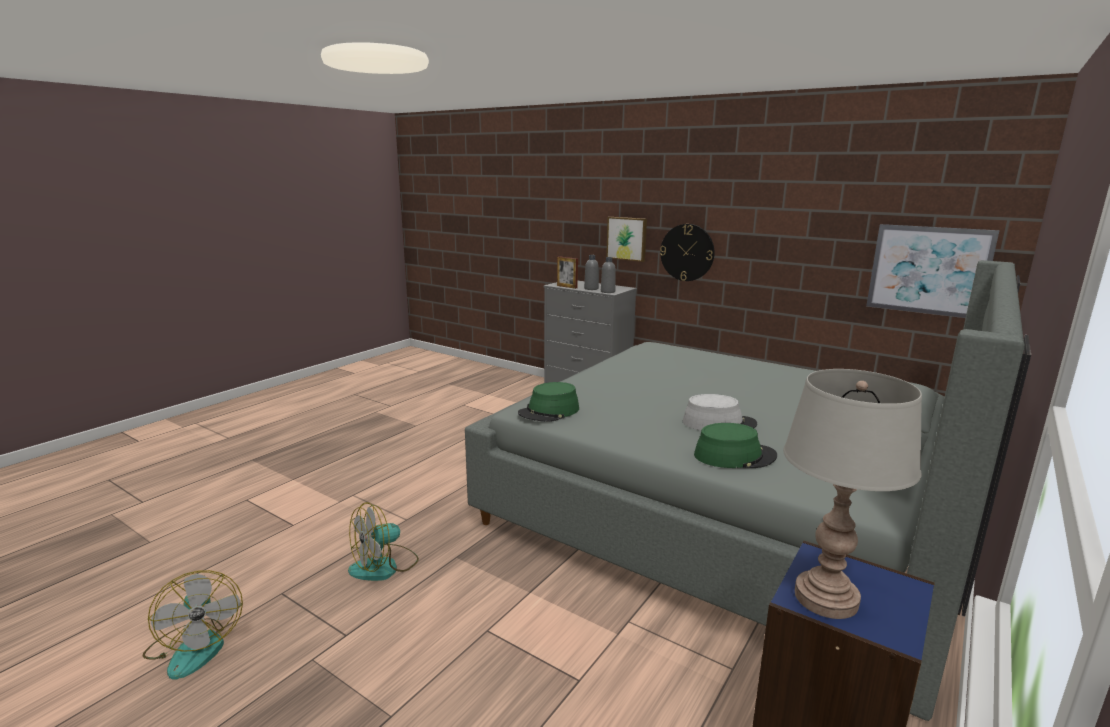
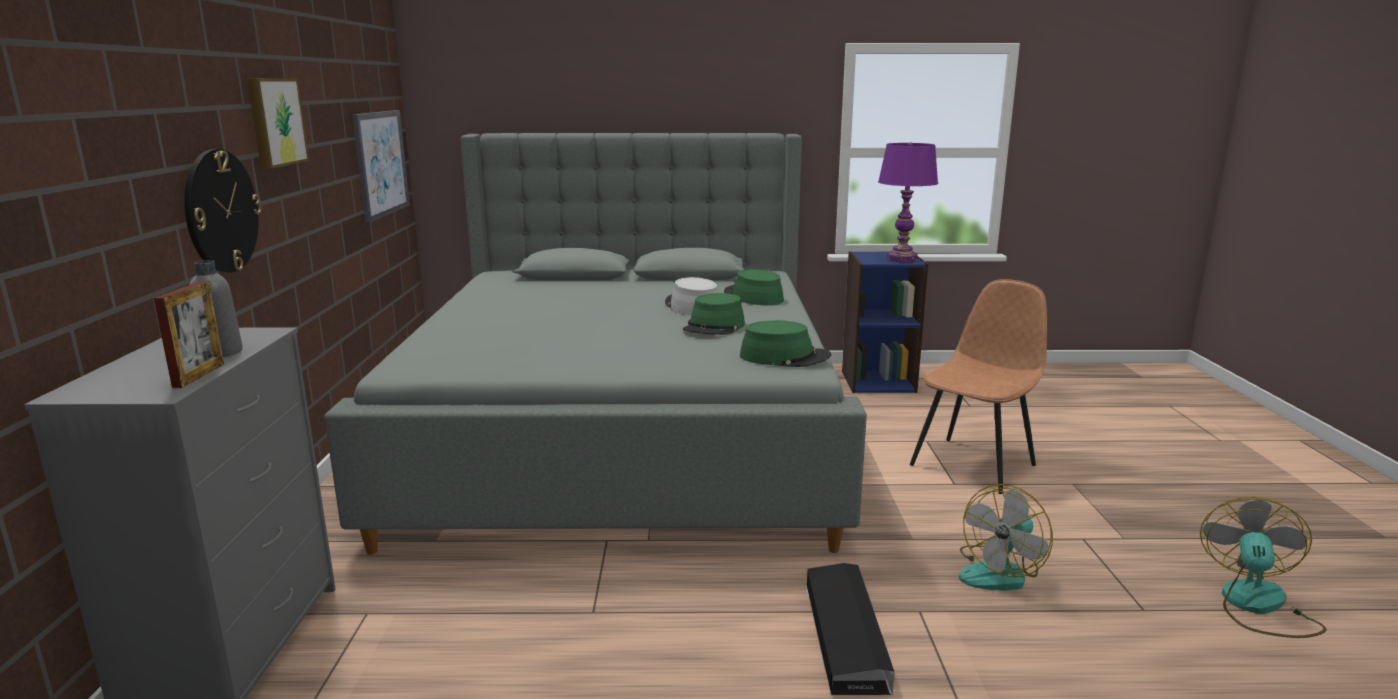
camera: 125 degrees left, 0 degrees up
fan [348,502,419,581] -> fan turned 120 degrees clockwise [959,484,1053,591]
grey bottle [601,257,616,293] -> none
picture [606,217,647,262] -> picture moved to [247,78,309,168]
grey table lamp [783,369,922,619] -> purple table lamp [878,143,938,262]
none -> green hat [683,293,745,335]
none -> black storage box [806,563,895,695]
none -> brown chair [910,279,1047,494]

